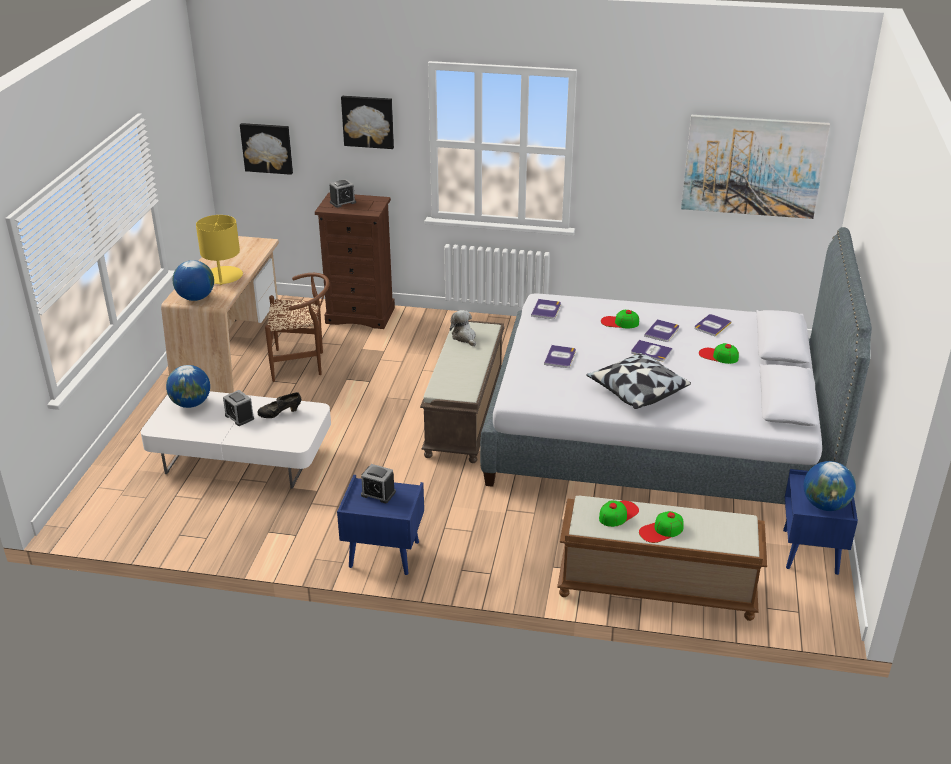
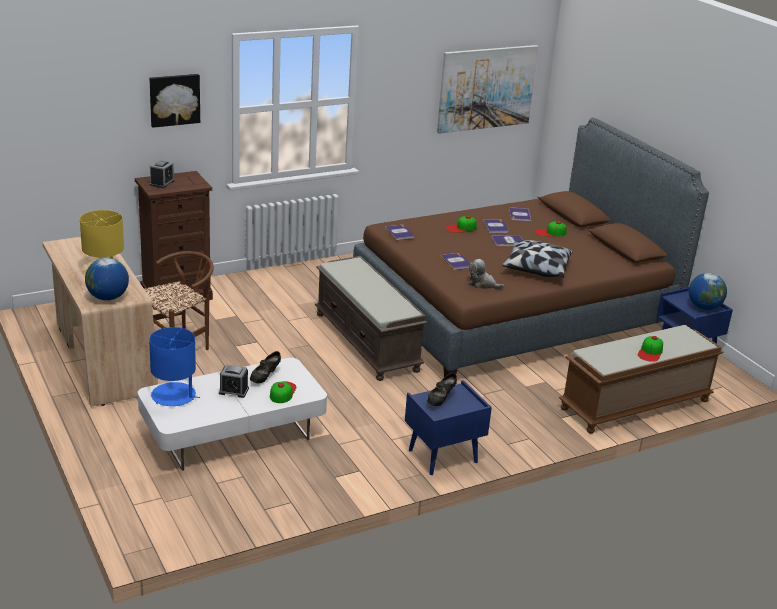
camera: 40 degrees left, 5 degrees down
globe [166,365,210,408] -> blue table lamp [149,327,200,406]
picture [240,123,293,175] -> none
alarm clock [361,464,396,503] -> black shoe [427,373,457,407]
plush toy [450,310,476,347] -> plush toy moved to [468,259,504,289]
grey bed [480,227,872,504] -> brown bed [353,117,709,377]
cap [599,501,639,527] -> cap moved to [270,381,296,403]

